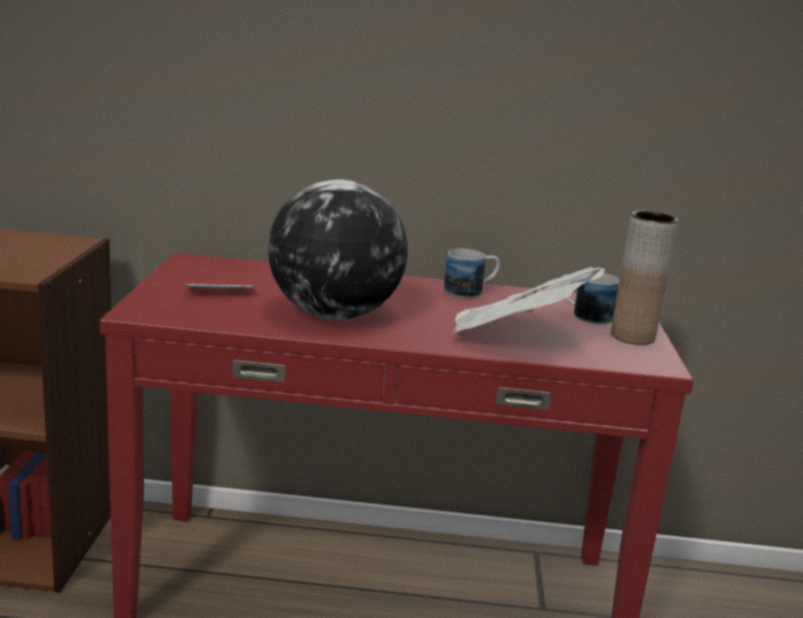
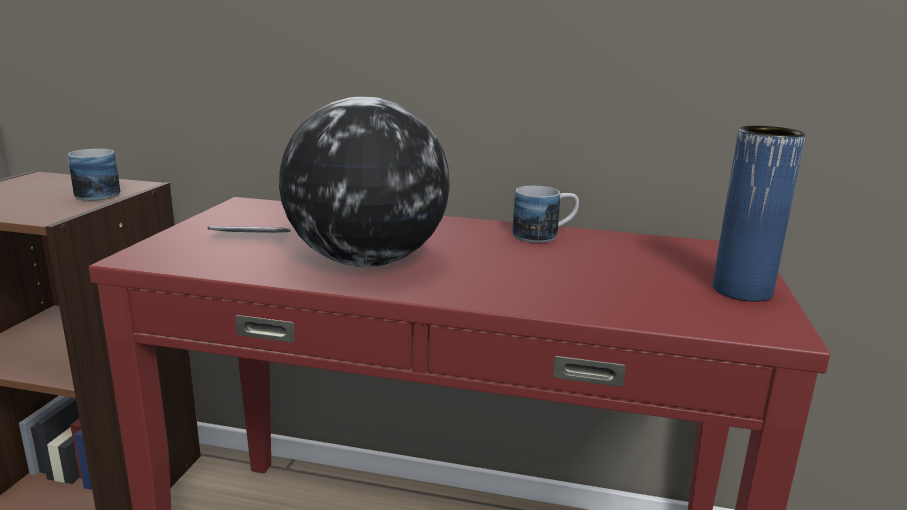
camera: 10 degrees right, 0 degrees up
newspaper [452,267,605,333] -> none
mug [562,273,620,324] -> mug moved to [68,149,120,201]
brown vase [611,211,678,345] -> blue vase [713,126,805,302]

